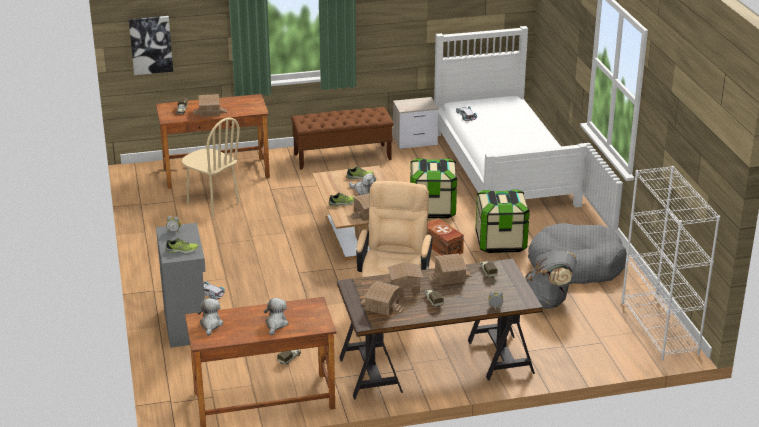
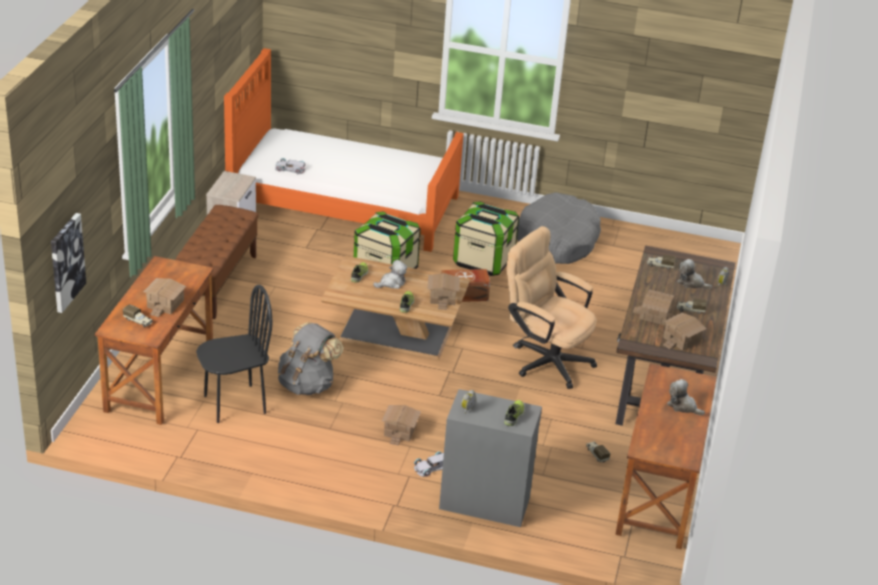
camera: 65 degrees left, 5 degrees up
beige chair [182,118,240,217] -> black chair [196,285,272,423]
plush toy [197,298,223,336] -> plush toy moved to [677,259,712,289]
toy house [429,253,471,285] -> toy house moved to [382,405,421,445]
white bed [434,26,587,208] -> orange bed [224,48,464,252]
grey backpack [526,251,577,309] -> grey backpack moved to [278,322,344,395]
white bookcase [621,166,720,360] -> none

